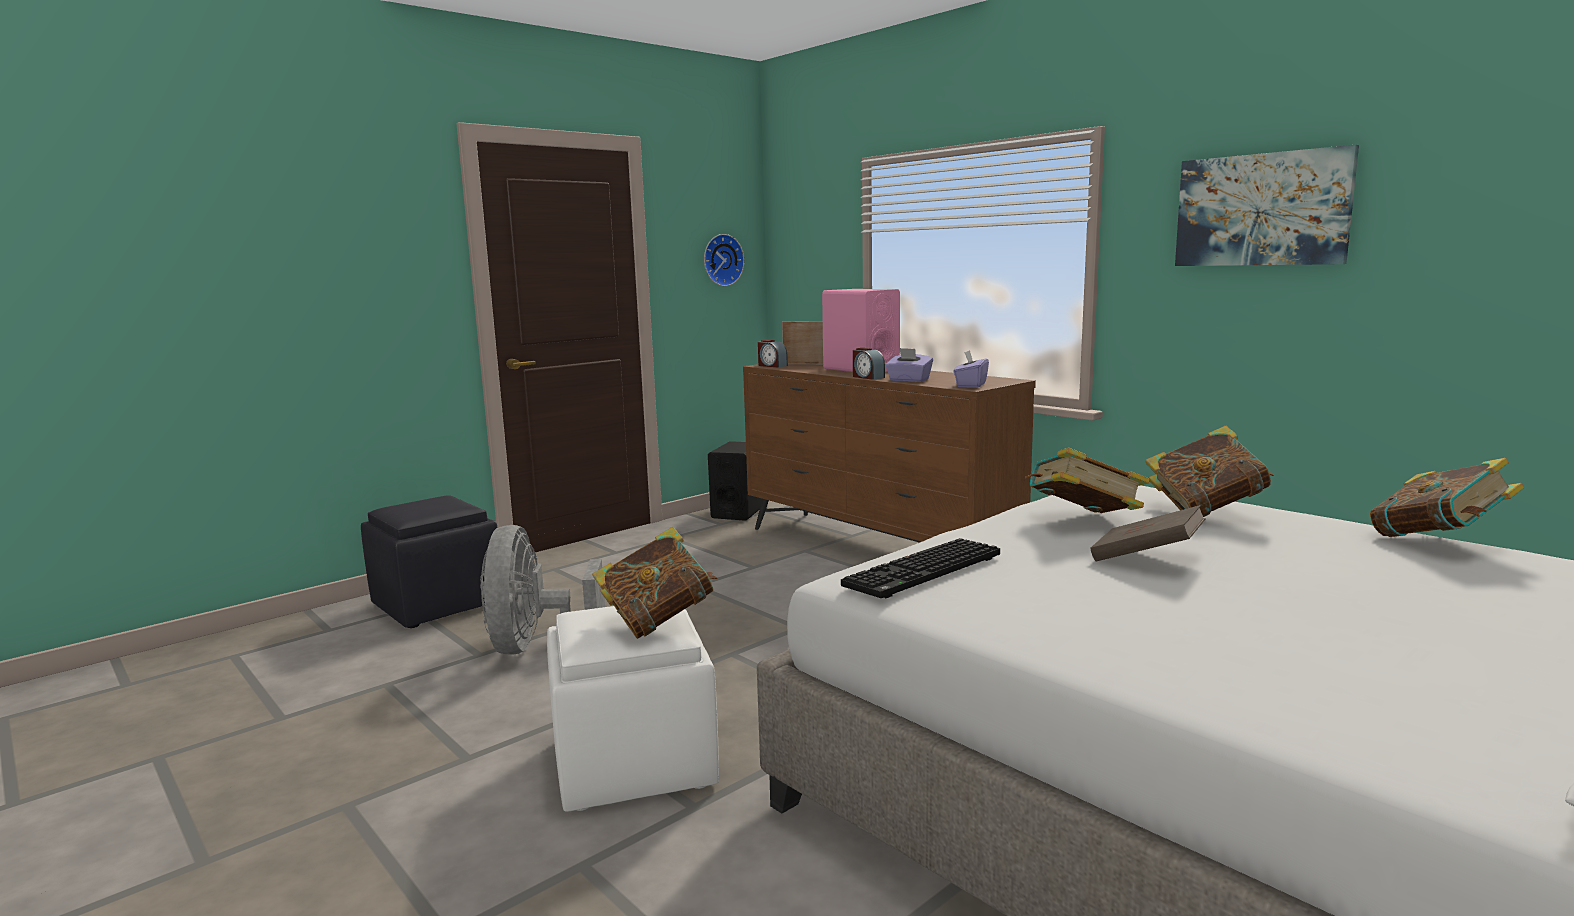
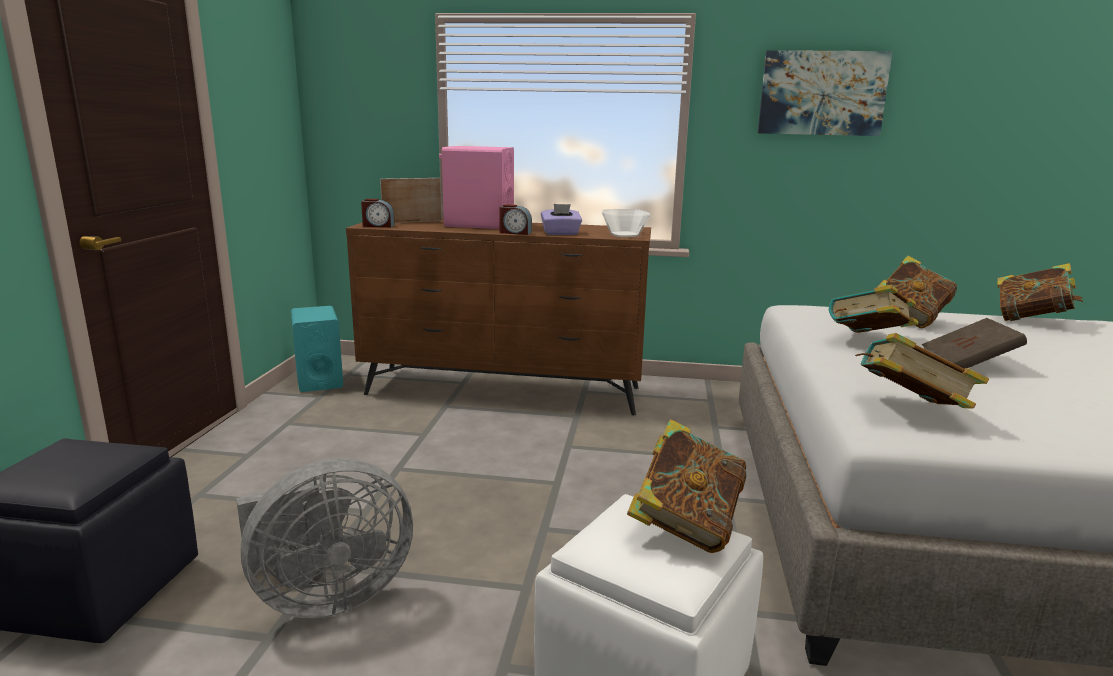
camera: 40 degrees left, 5 degrees up
grey fan [480,525,605,655] -> grey fan turned 75 degrees counterclockwise [236,459,413,618]
wall clock [704,234,744,286] -> none
black speaker [708,441,763,521] -> turquoise speaker [291,306,343,392]
keyboard [841,538,1000,598] -> book [855,333,989,409]
purple tissue box [953,350,989,388] -> bowl [602,209,650,237]

